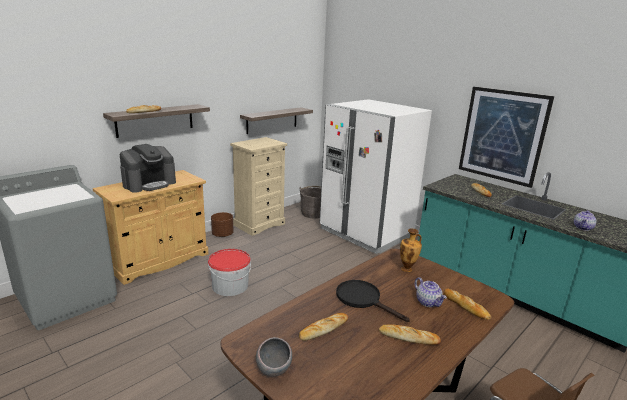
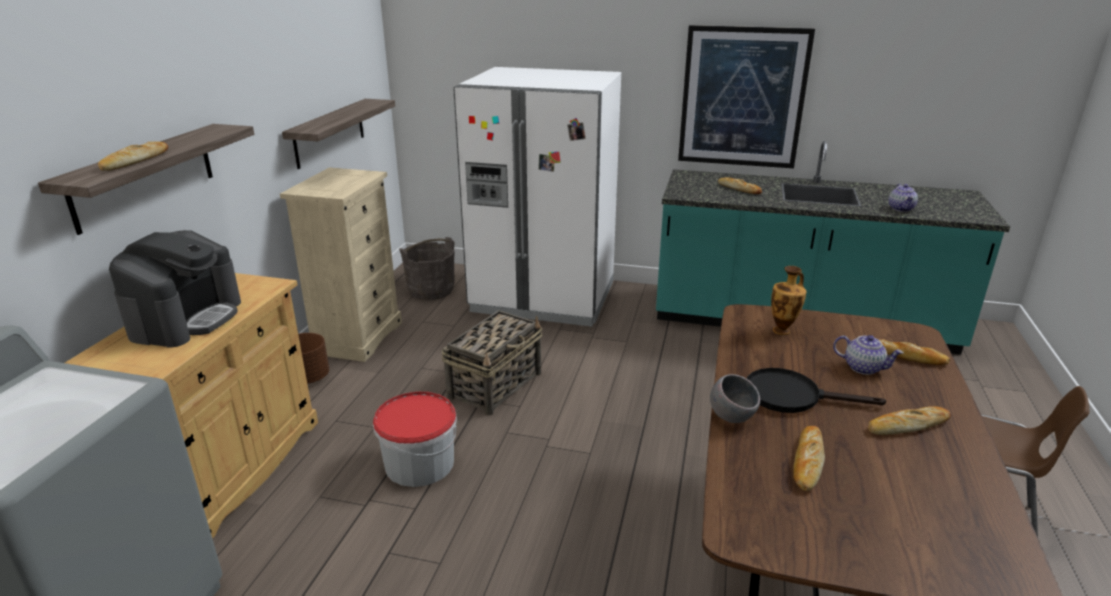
camera: 30 degrees left, 5 degrees up
grey bowl [256,337,292,377] -> grey bowl moved to [710,374,760,423]
none -> basket [442,310,543,416]

